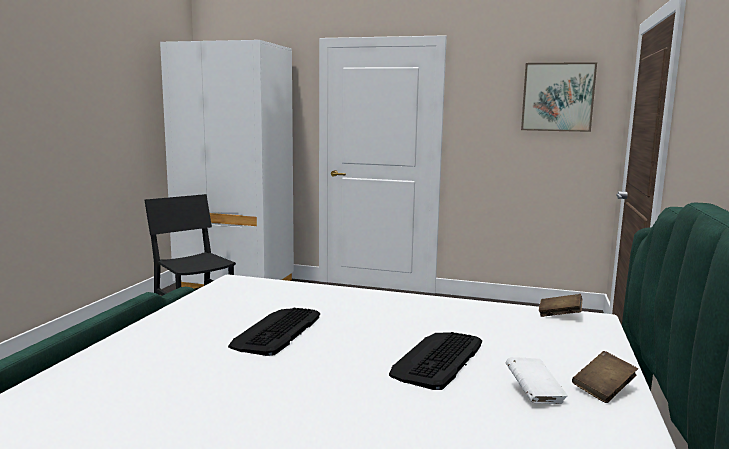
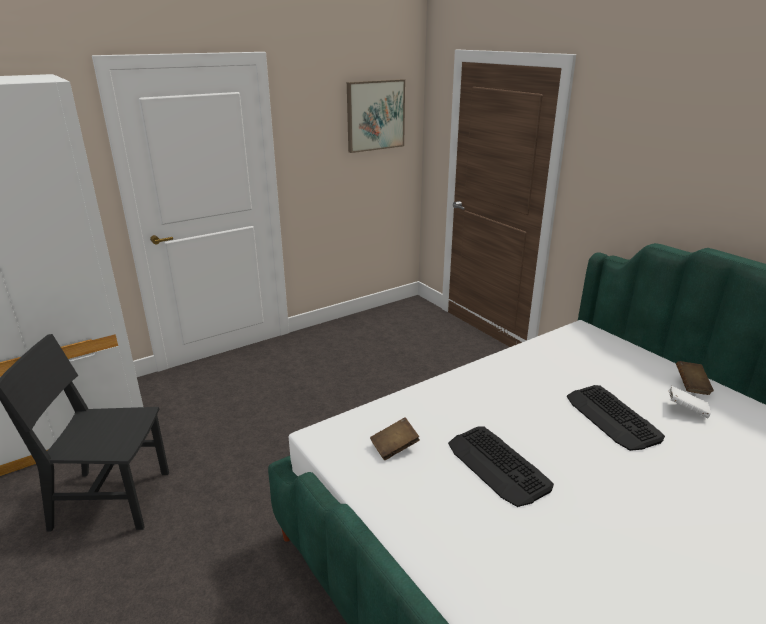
camera: 50 degrees left, 15 degrees up
brown book [539,294,582,317] -> brown book moved to [370,417,420,460]

